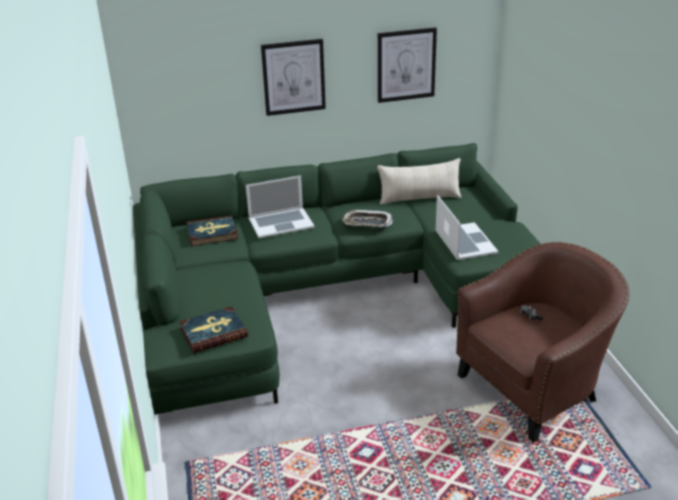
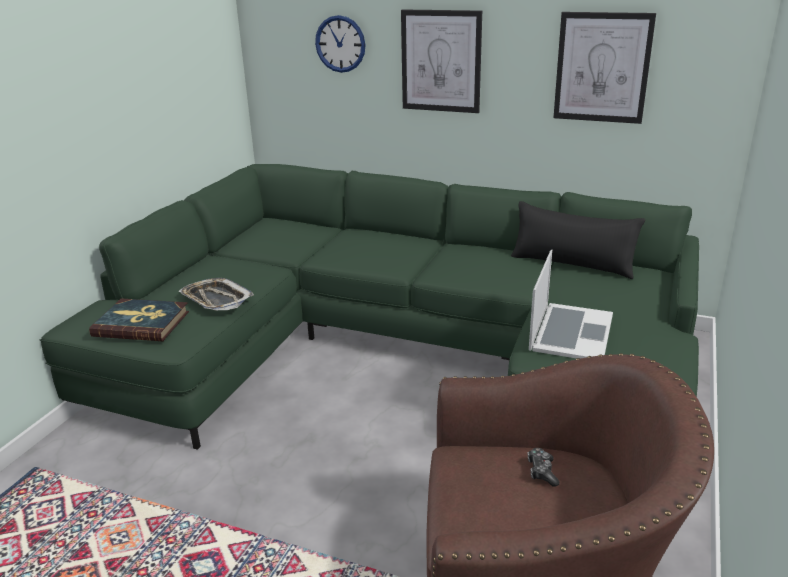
camera: 35 degrees right, 5 degrees down
book [186,215,238,246] -> none
laptop [246,175,315,238] -> none
tray [342,210,393,227] -> tray moved to [179,278,254,311]
beige pillow [377,158,461,204] -> black pillow [511,201,645,279]
none -> wall clock [315,15,365,73]

